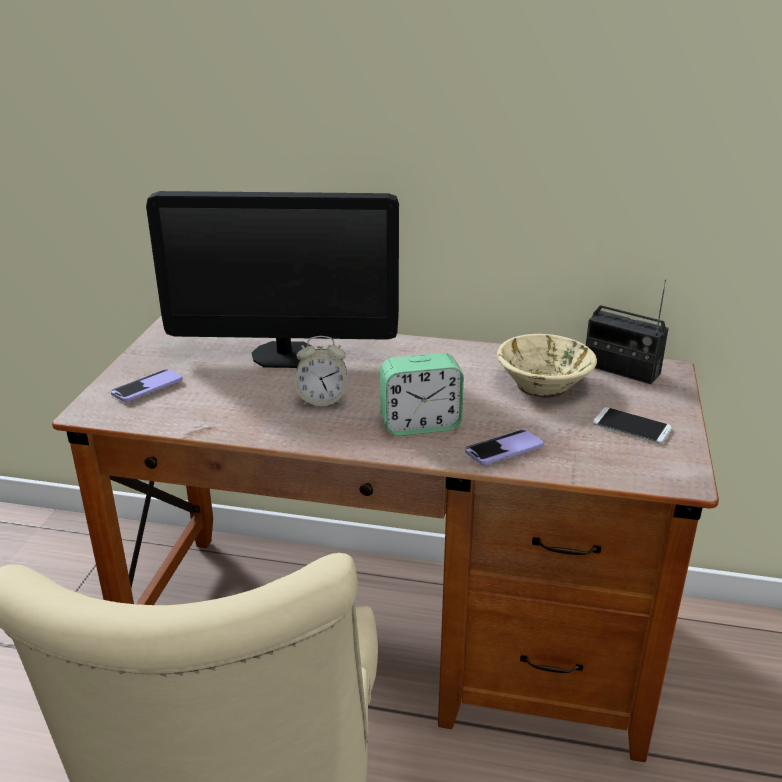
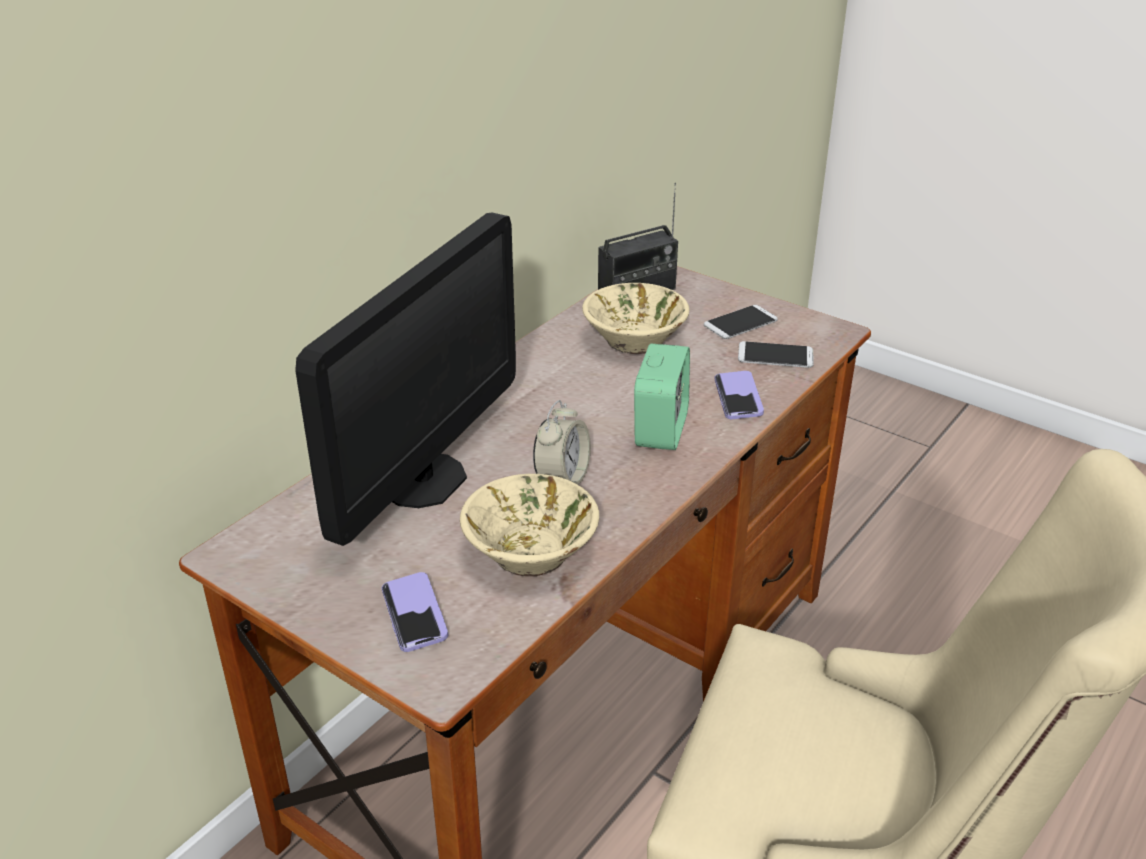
camera: 65 degrees left, 5 degrees up
none -> beige bowl [460,474,599,577]
none -> phone [738,341,814,368]

